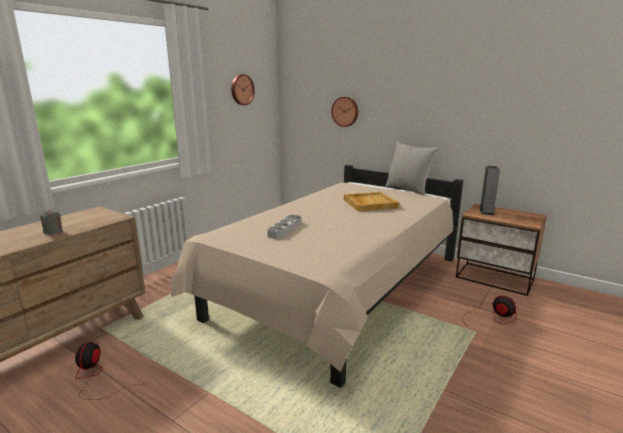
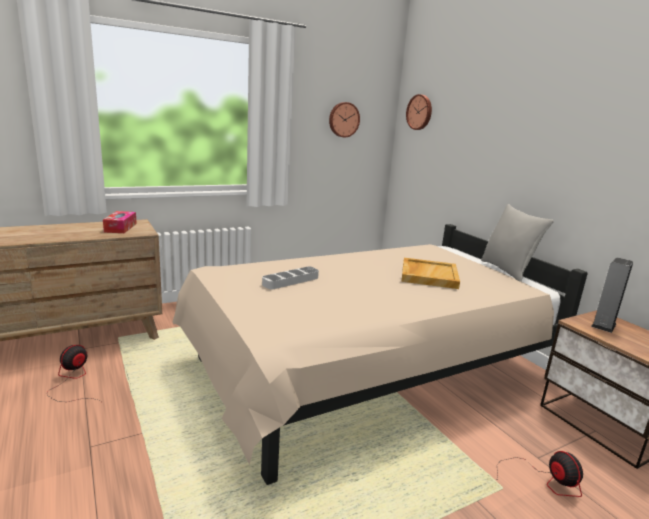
camera: 25 degrees right, 0 degrees up
grey candle [40,210,63,235] -> none
wall clock [331,97,358,127] -> wall clock moved to [406,94,432,130]
none -> tissue box [103,211,137,233]

